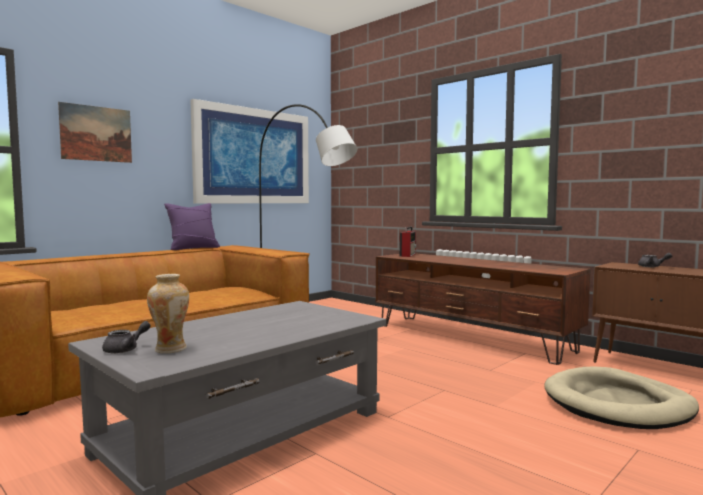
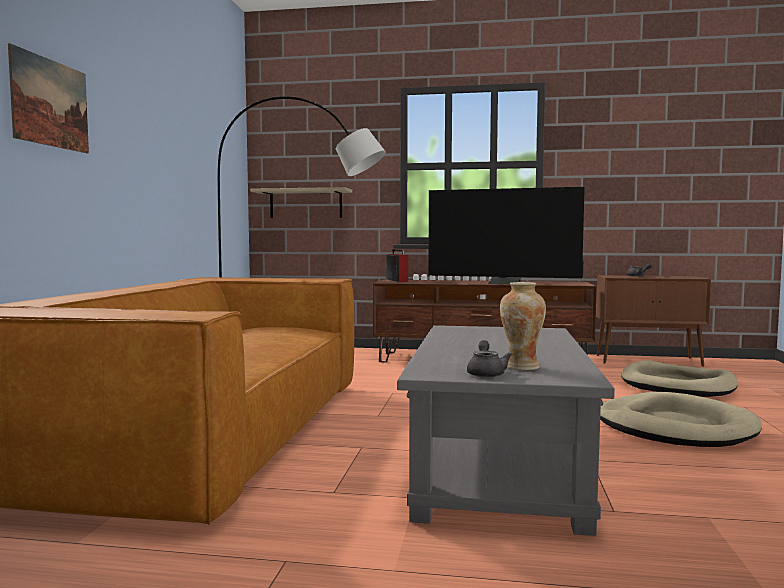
camera: 35 degrees left, 0 degrees up
purple pillow [164,203,220,250] -> none
picture [190,99,309,204] -> none
none -> shelf [250,187,352,218]
none -> television [428,187,585,284]
none -> beige dog bed [600,392,762,447]

